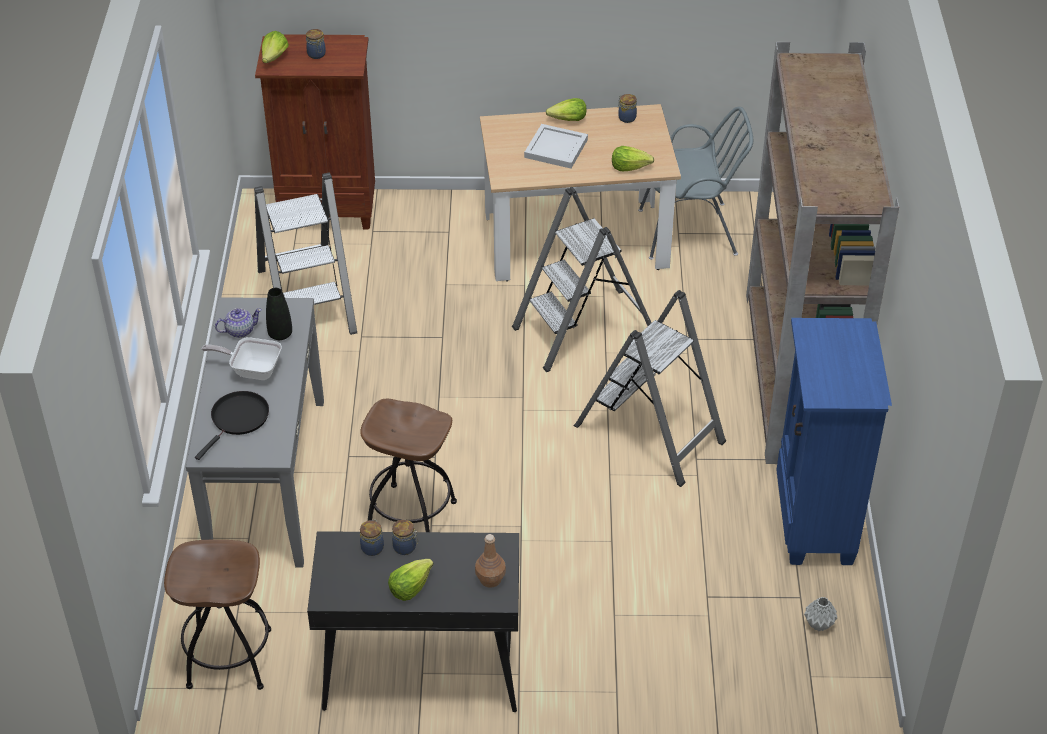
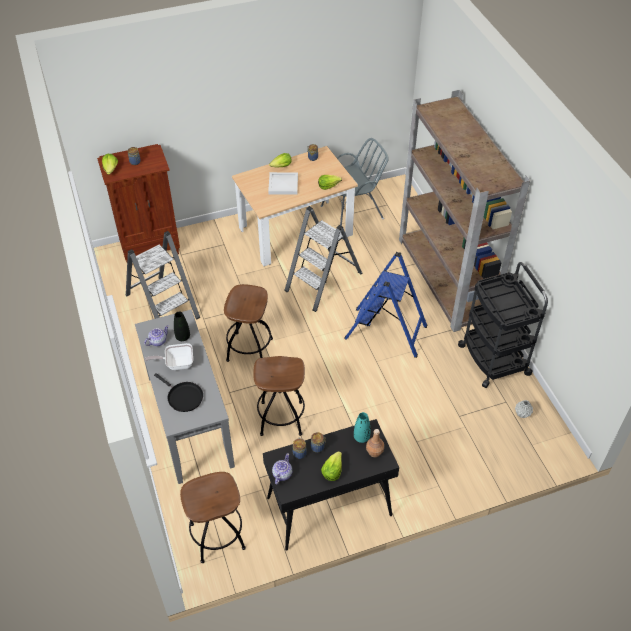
camera: 20 degrees left, 5 degrees up
black frying pan [195,391,269,460] -> black frying pan turned 120 degrees clockwise [154,373,203,412]
grey step ladder [573,290,726,487] -> blue step ladder [344,252,427,358]
blue cabinet [776,318,892,565] -> black cart [458,262,548,388]
none -> brown stool [224,284,273,362]
none -> teapot [272,453,292,484]
none -> turquoise vase [354,412,370,443]

